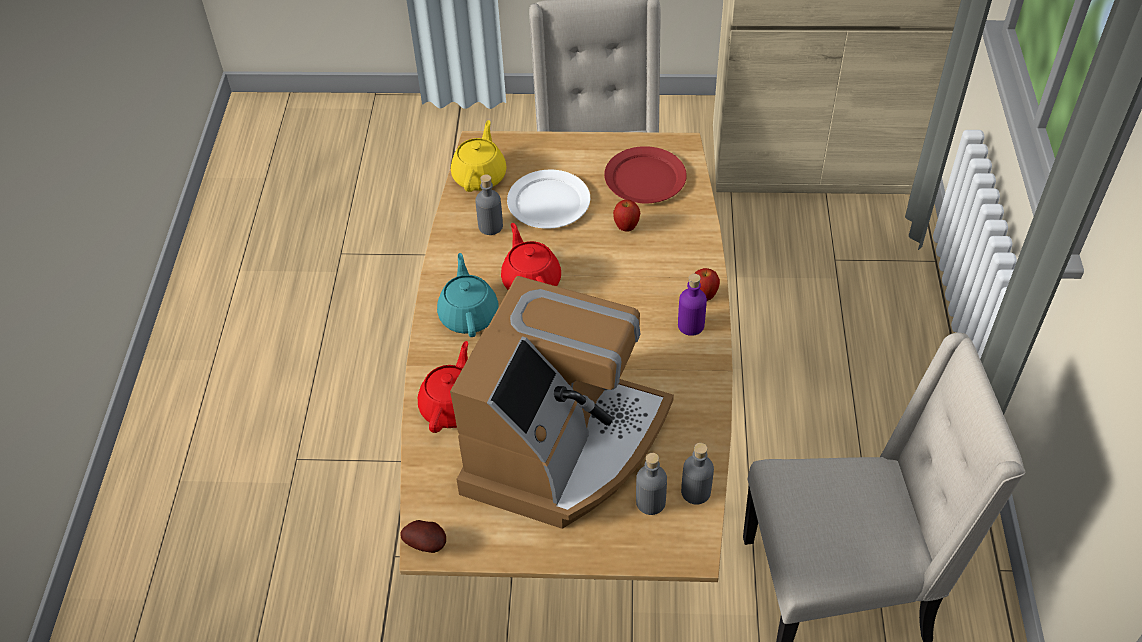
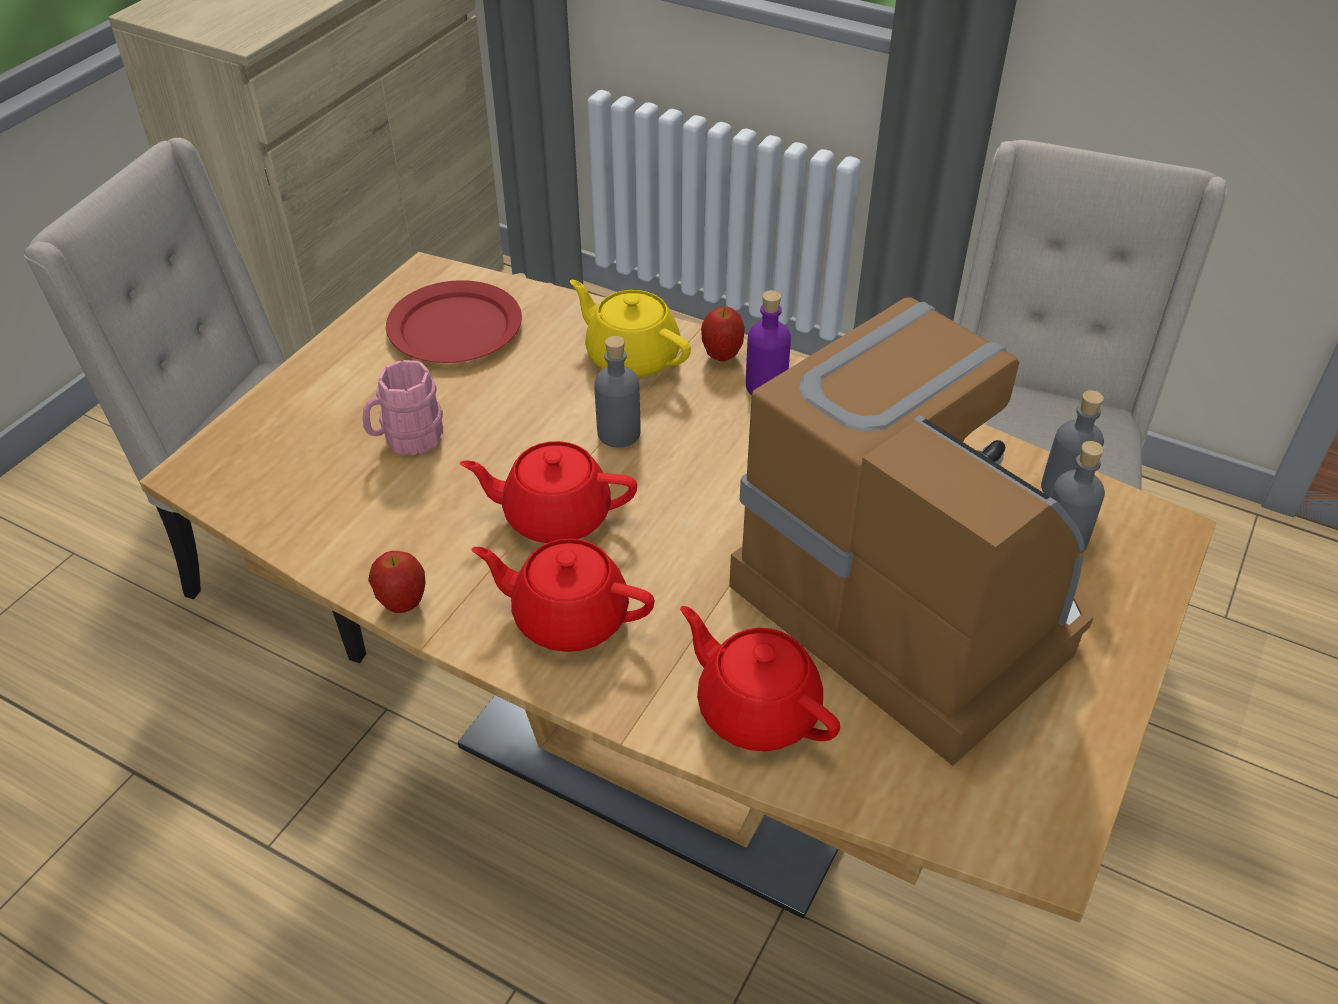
camera: 65 degrees left, 5 degrees down
potato [400,520,446,553] -> none
turquoise teapot [437,253,499,337] -> red teapot [472,539,655,652]
yellow teapot [451,120,507,192] -> yellow teapot moved to [570,280,691,378]
grey bottle [475,174,503,235] -> grey bottle moved to [594,336,640,448]
white plate [507,170,590,229] -> pink mug [363,360,443,455]
apple [613,199,640,232] -> apple moved to [368,551,426,613]

